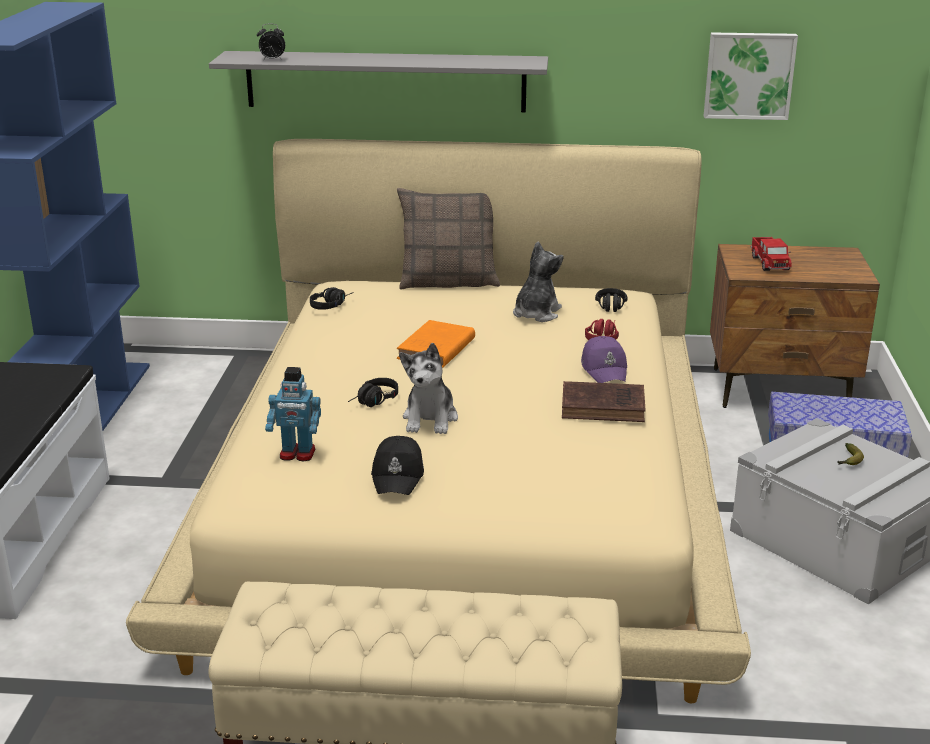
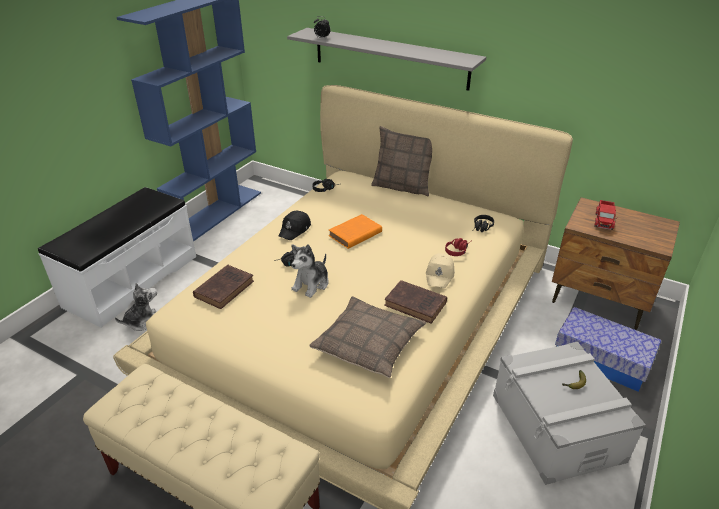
camera: 25 degrees right, 10 degrees up
toy robot [265,367,321,461] -> brown book [193,265,254,309]
black cap [371,436,424,495] -> black cap moved to [278,211,311,240]
plush toy [513,241,564,322] -> plush toy moved to [115,283,157,331]
purple cap [581,336,627,383] -> beige cap [426,253,454,288]
picture [704,32,798,120] -> none
none -> pillow [310,296,426,378]

